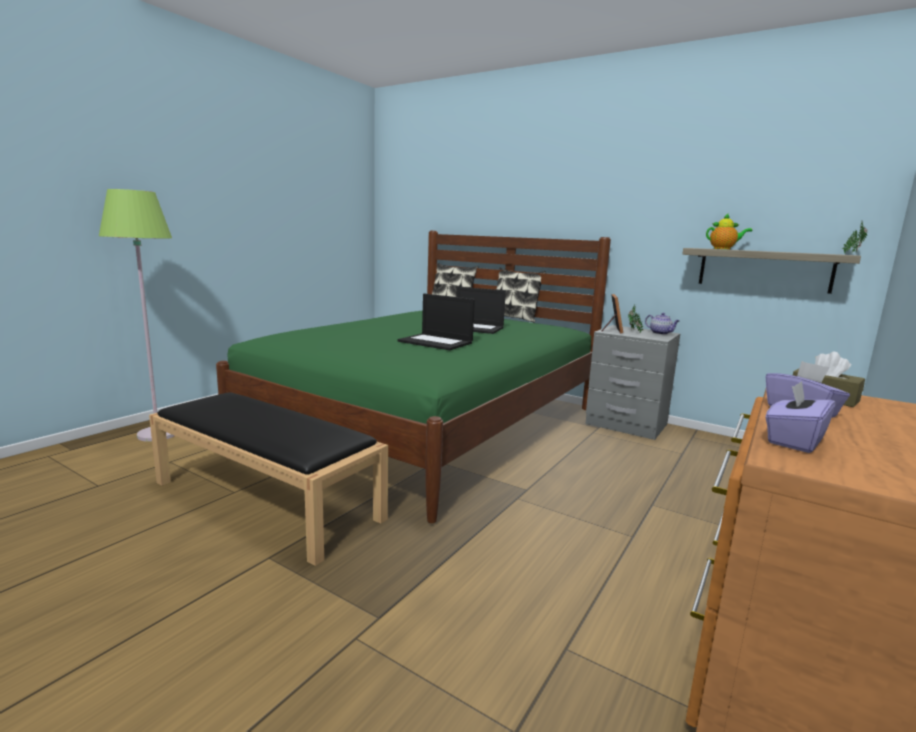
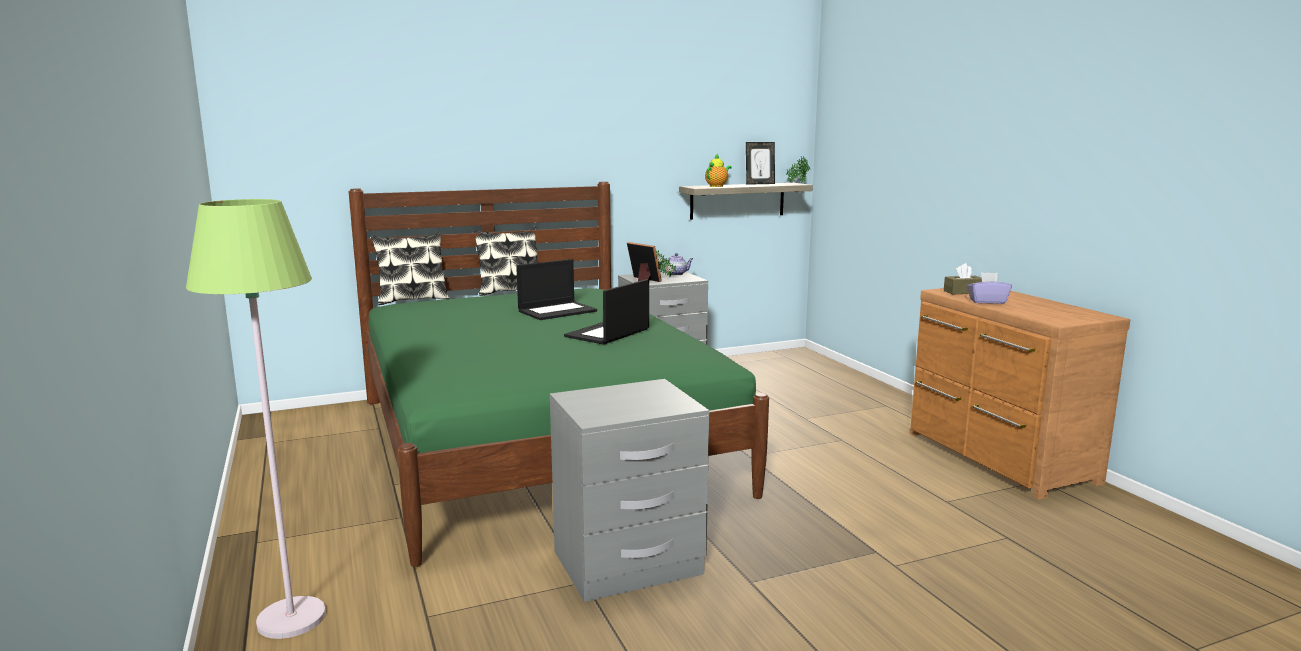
camera: 55 degrees left, 0 degrees up
black bench [149,392,388,566] -> grey nightstand [550,379,709,602]
laptop [398,294,475,350] -> laptop turned 150 degrees clockwise [564,279,649,345]
purple tissue box [765,381,835,453] -> none
none -> picture frame [746,142,775,185]

